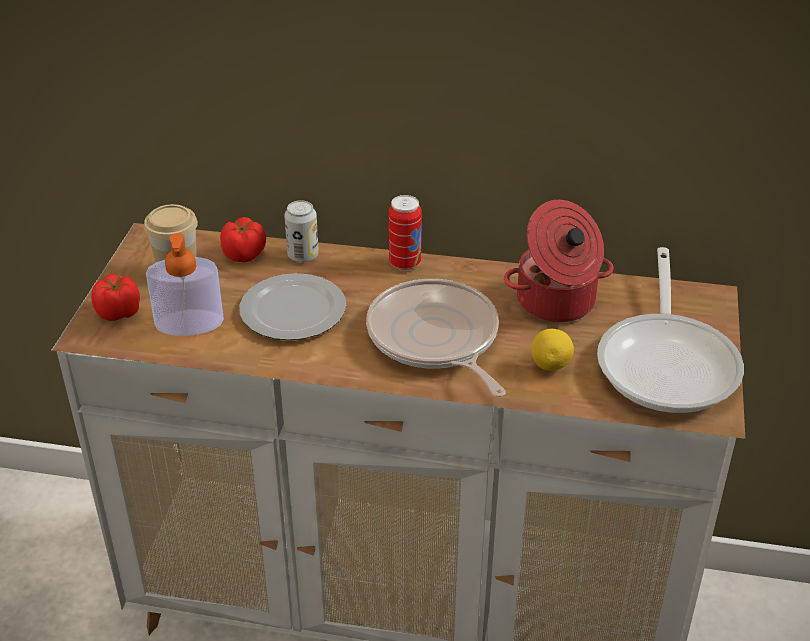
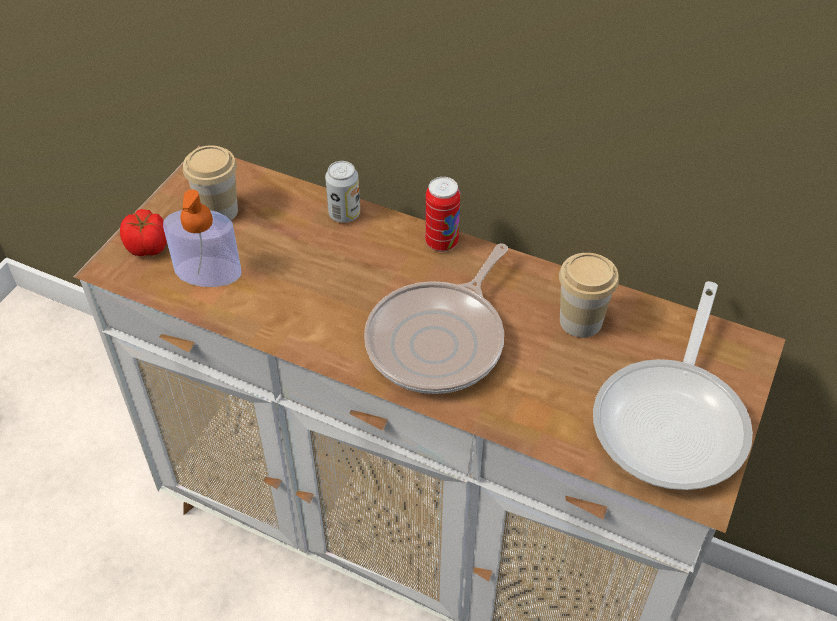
camera: 15 degrees right, 10 degrees up
tomato [220,217,266,263] -> none
plate [239,273,346,340] -> none
frying pan [366,279,505,397] -> frying pan turned 135 degrees counterclockwise [364,243,508,394]
cooking pot [504,200,613,323] -> cup [559,253,619,338]
lemon [531,329,574,371] -> none

